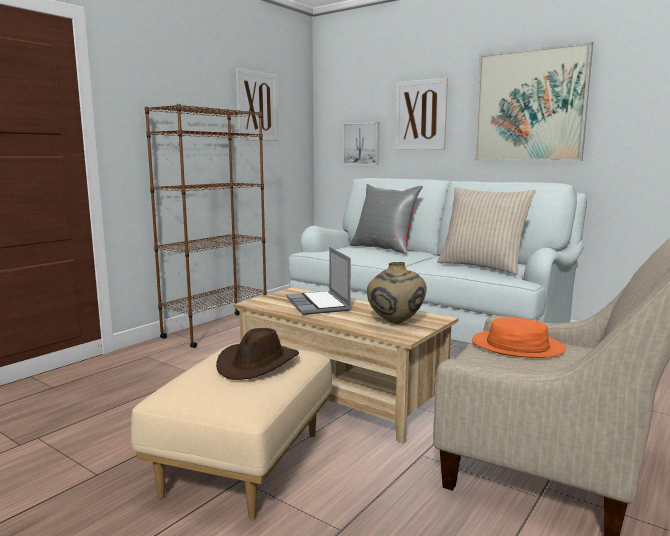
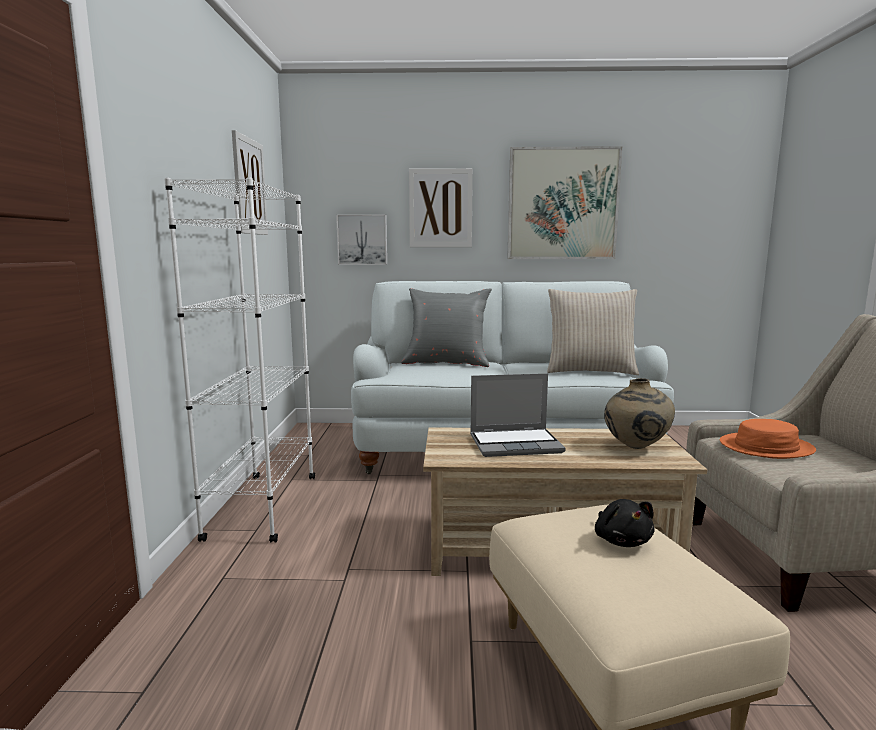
camera: 35 degrees left, 0 degrees up
brown bookcase [145,104,267,348] -> white bookcase [164,177,315,542]
brown hat [216,328,299,380] -> black plush toy [595,499,654,547]
laptop [287,247,351,315] -> laptop turned 45 degrees counterclockwise [470,373,566,457]

